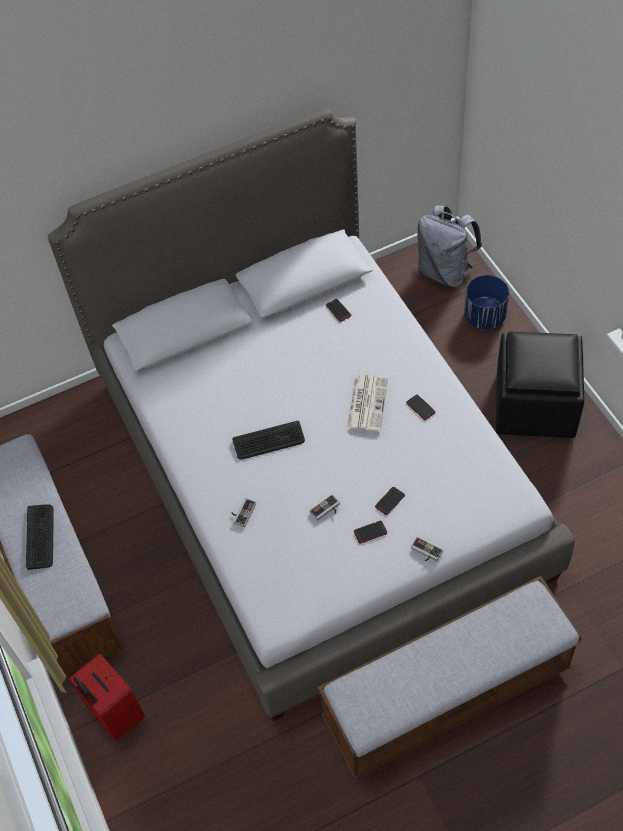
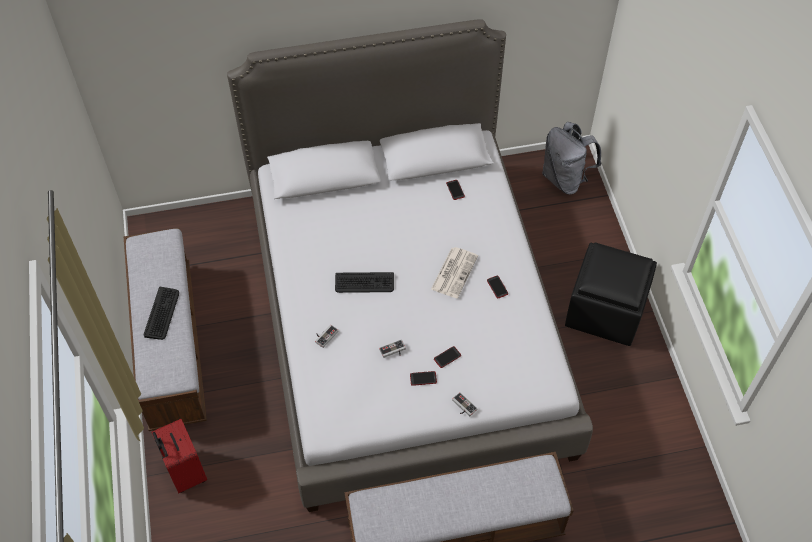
camera: 10 degrees right, 0 degrees up
blue planter [464,275,509,329] -> none

